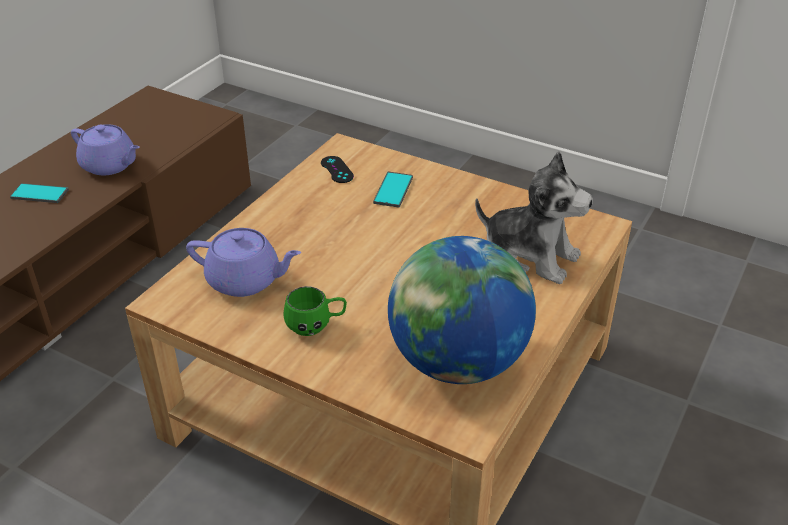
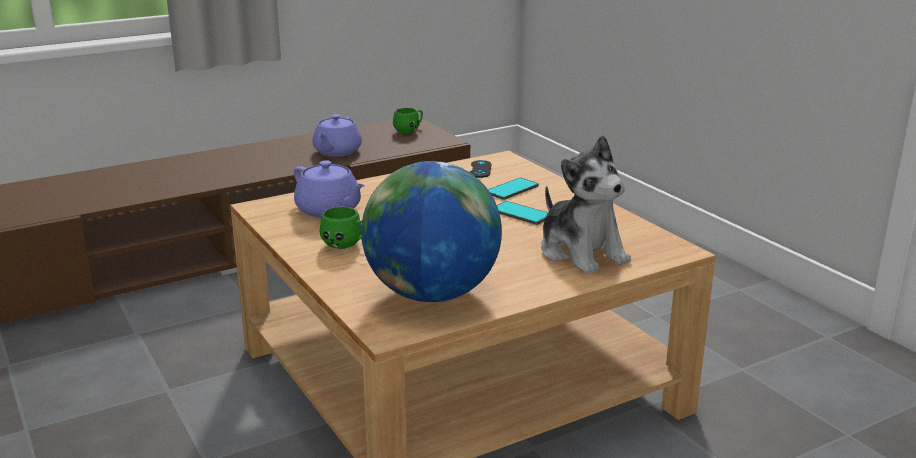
camera: 30 degrees right, 15 degrees down
phone [10,183,69,203] -> phone moved to [497,201,548,225]
purple teapot [71,124,140,175] -> purple teapot turned 45 degrees clockwise [313,114,362,157]
none -> green mug [393,108,423,134]

